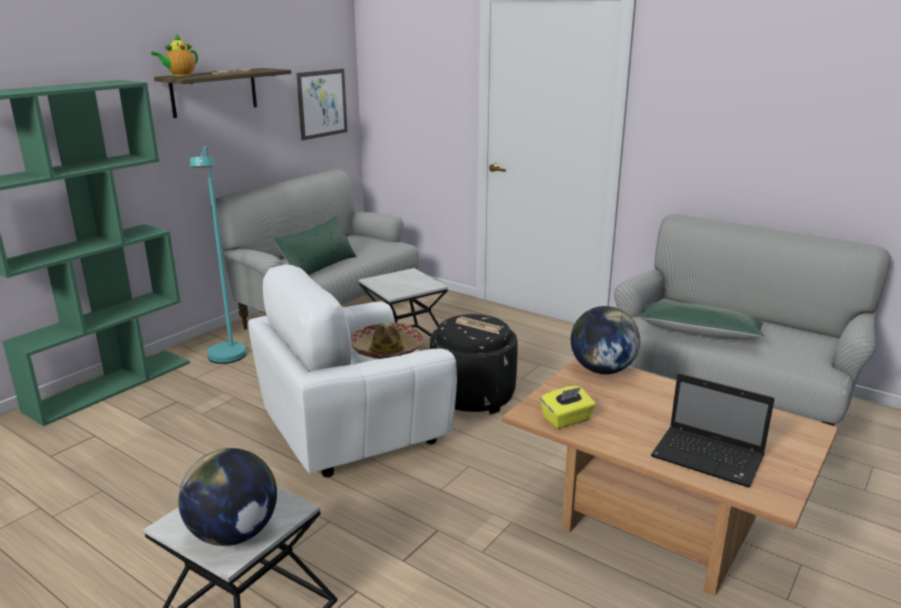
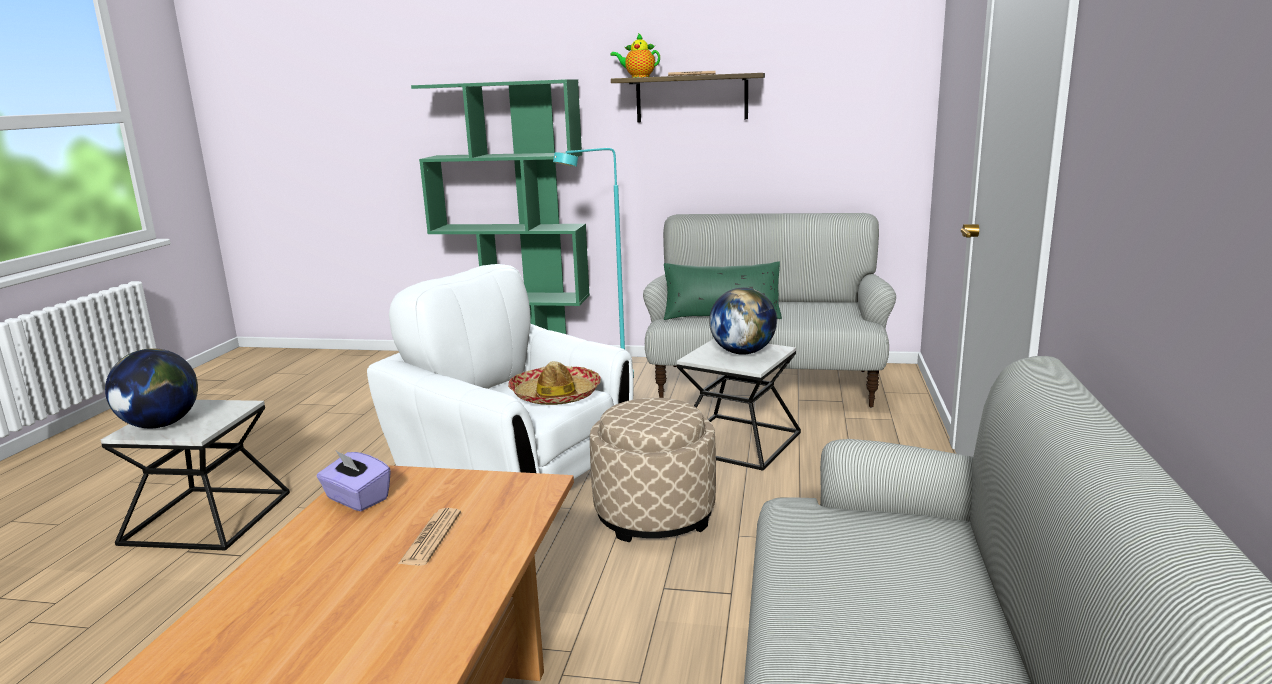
camera: 65 degrees right, 5 degrees down
picture [296,69,348,140] -> none
black ottoman [430,314,517,414] -> beige ottoman [590,398,716,542]
newspaper [455,316,502,333] -> newspaper moved to [398,508,461,566]
yellow tissue box [540,386,596,429] -> purple tissue box [317,451,391,511]
globe [571,306,640,374] -> globe moved to [709,288,777,355]
green pillow [637,302,764,340] -> none
laptop [651,373,774,488] -> none

